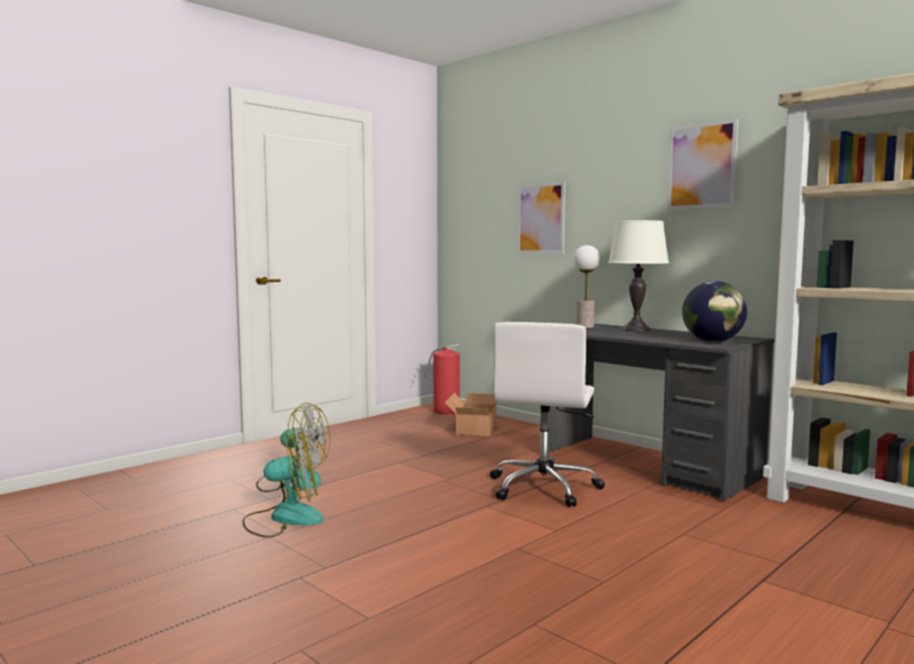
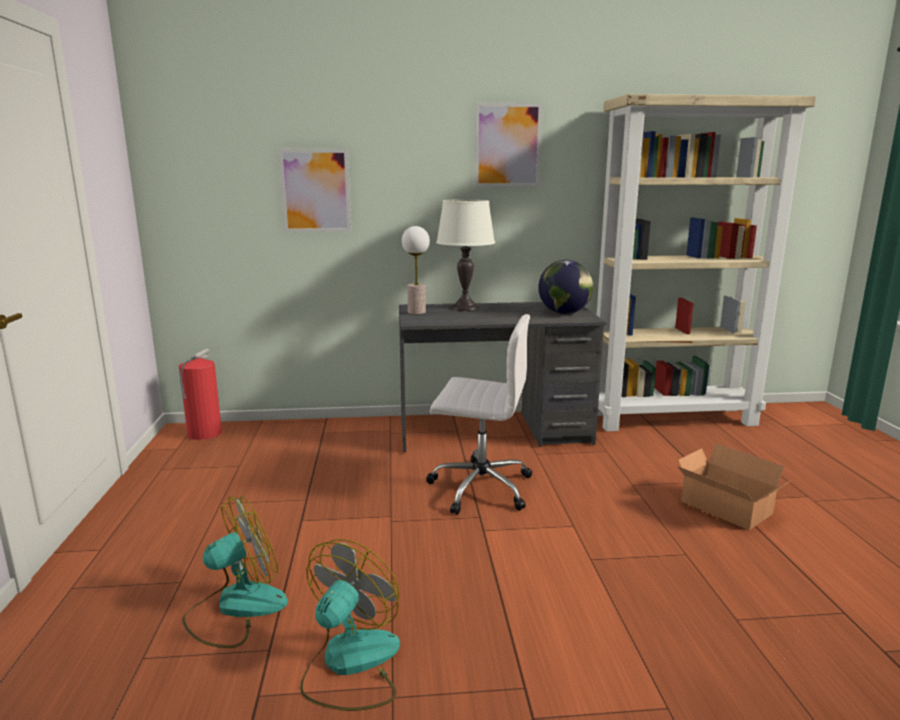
camera: 50 degrees left, 10 degrees up
cardboard box [445,393,497,436] -> cardboard box moved to [677,443,790,530]
white office chair [490,322,605,507] -> white office chair turned 45 degrees counterclockwise [426,314,532,515]

